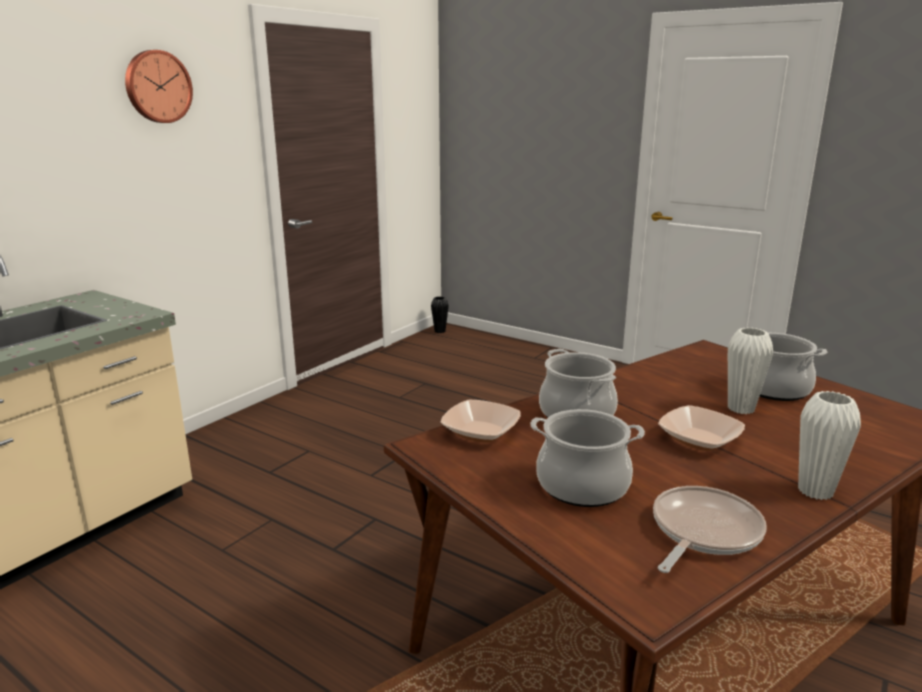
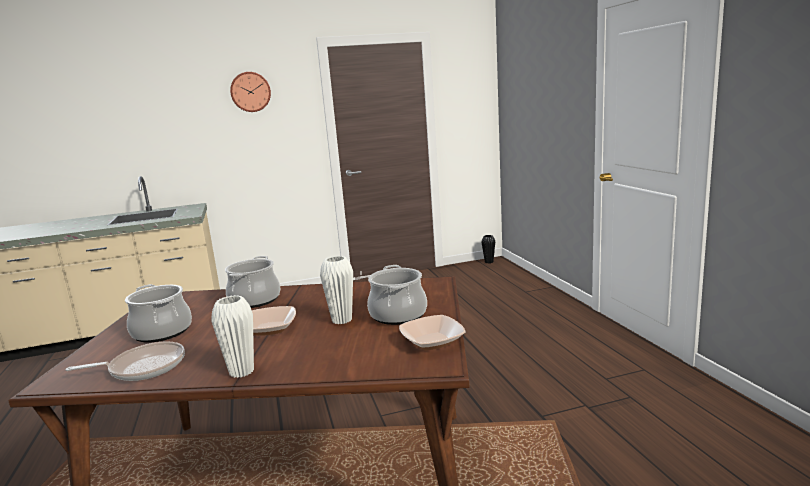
camera: 40 degrees right, 5 degrees down
bowl [441,400,521,443] -> bowl moved to [399,315,465,350]

